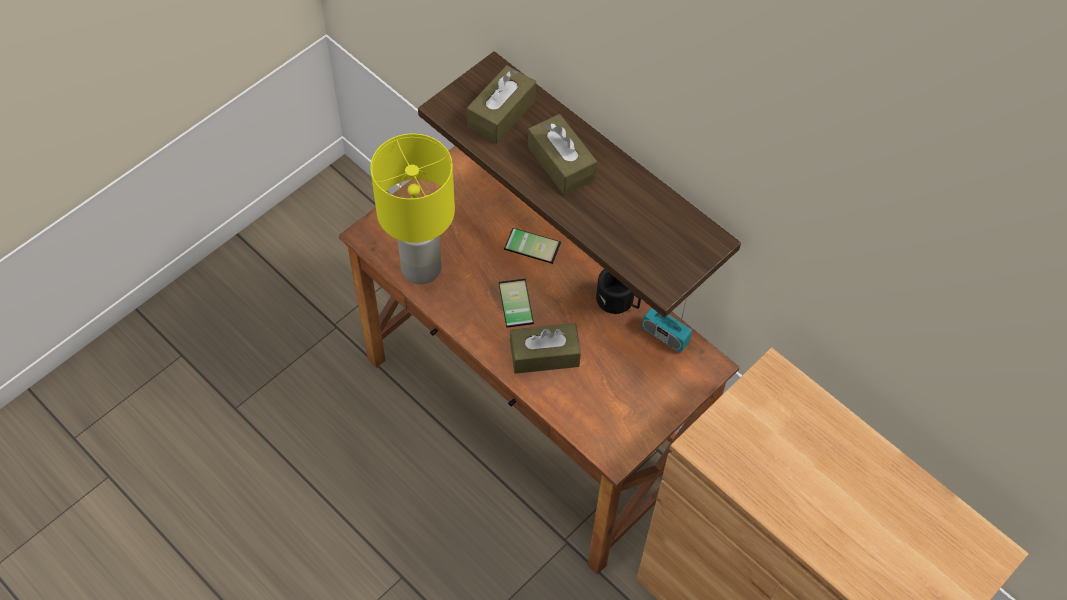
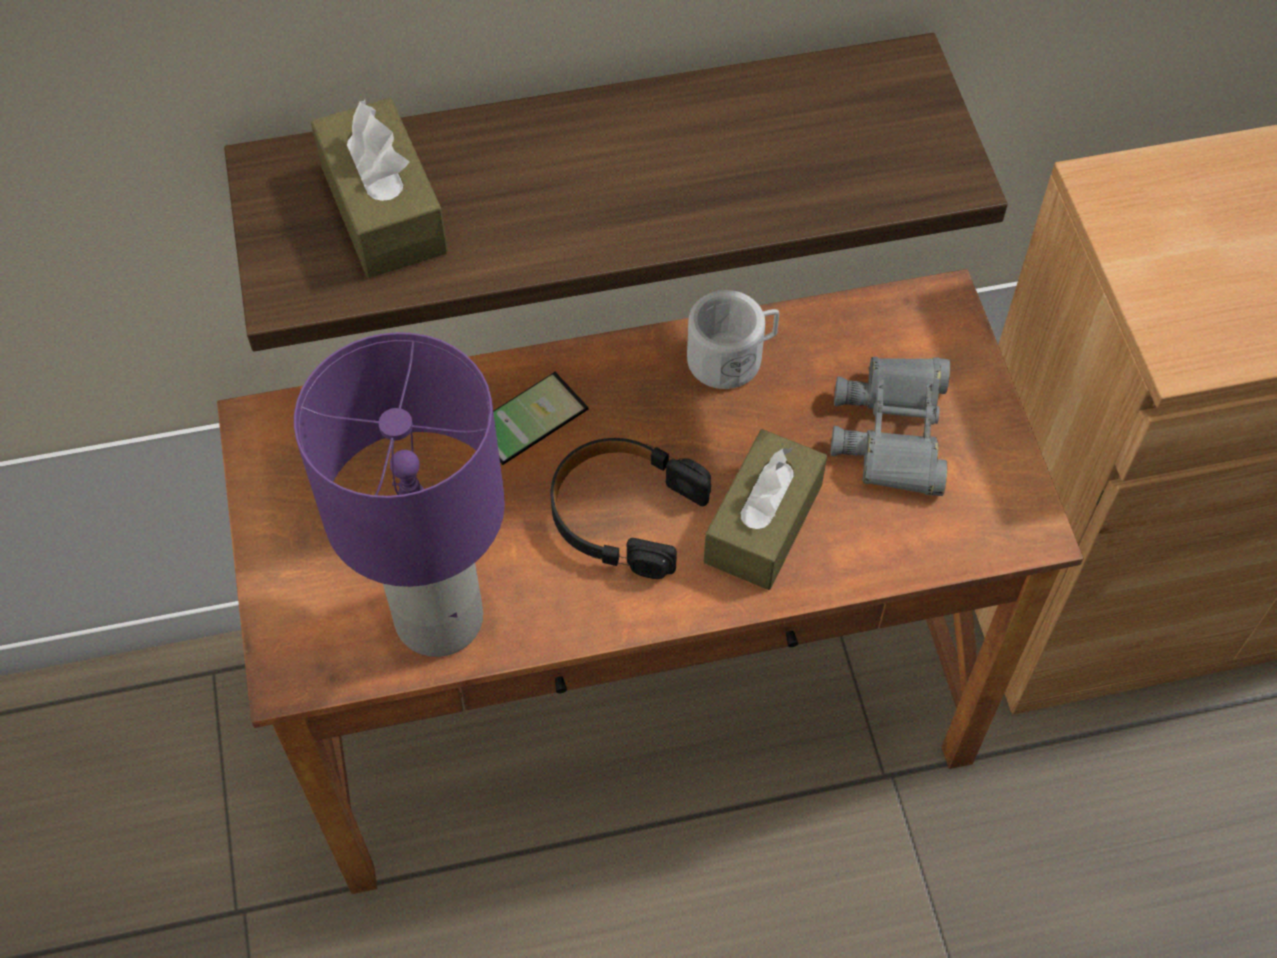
camera: 55 degrees left, 0 degrees up
yellow table lamp [371,134,455,284] -> purple table lamp [294,332,505,657]
phone [495,279,534,328] -> black headphones [550,438,711,579]
brown tissue box [528,114,597,195] -> none
black mug [596,269,641,314] -> white mug [687,290,779,389]
radio [642,302,692,353] -> none
none -> grey binoculars [831,357,950,496]

